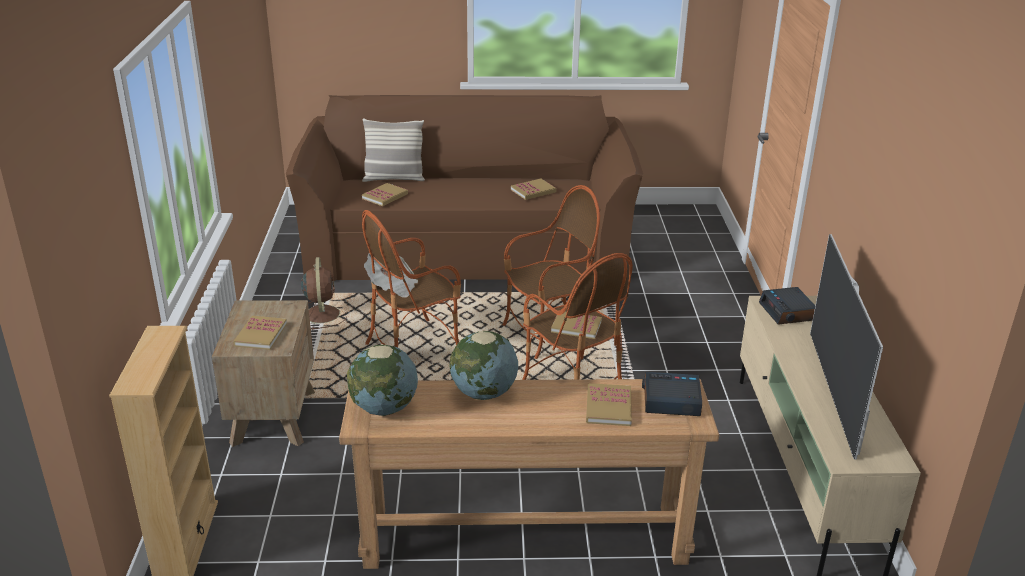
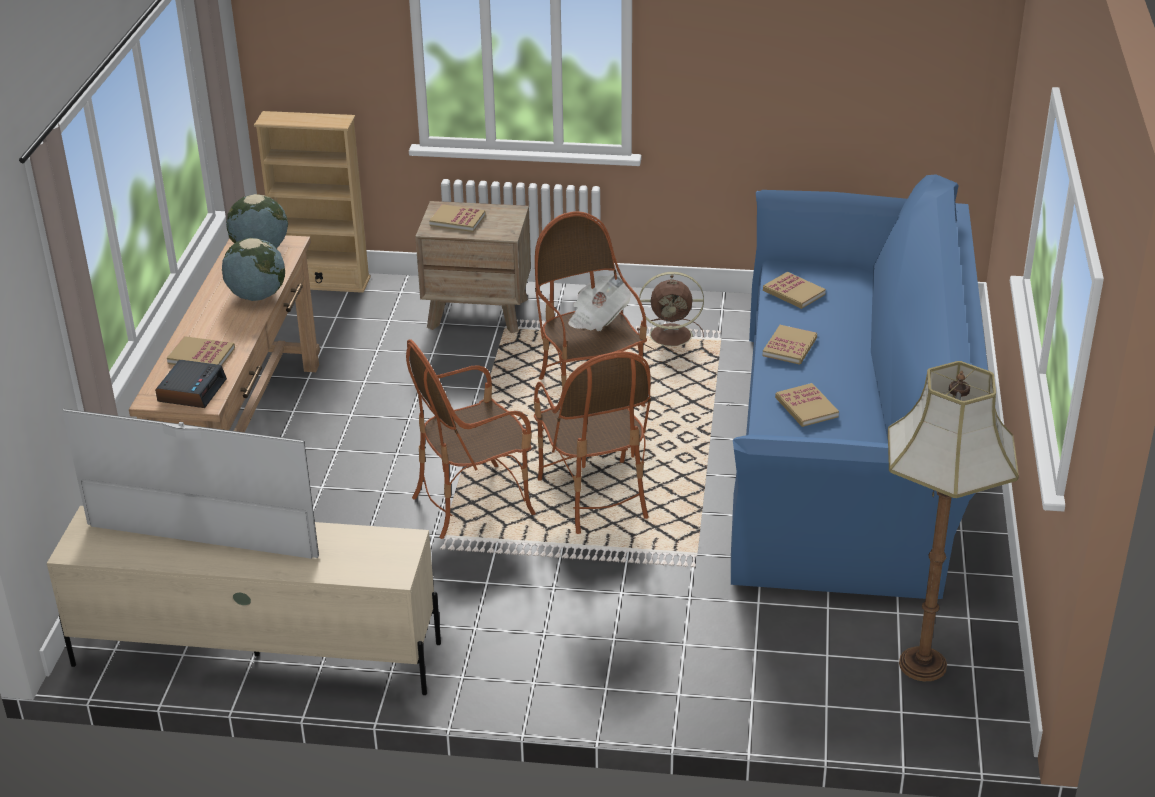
camera: 100 degrees right, 5 degrees up
brown sofa [286,95,643,281] -> blue sofa [731,174,988,599]
pillow [362,118,425,182] -> none
book [551,312,602,339] -> book moved to [763,325,817,365]
alarm clock [759,287,815,325] -> none
none -> floor lamp [888,361,1019,681]

